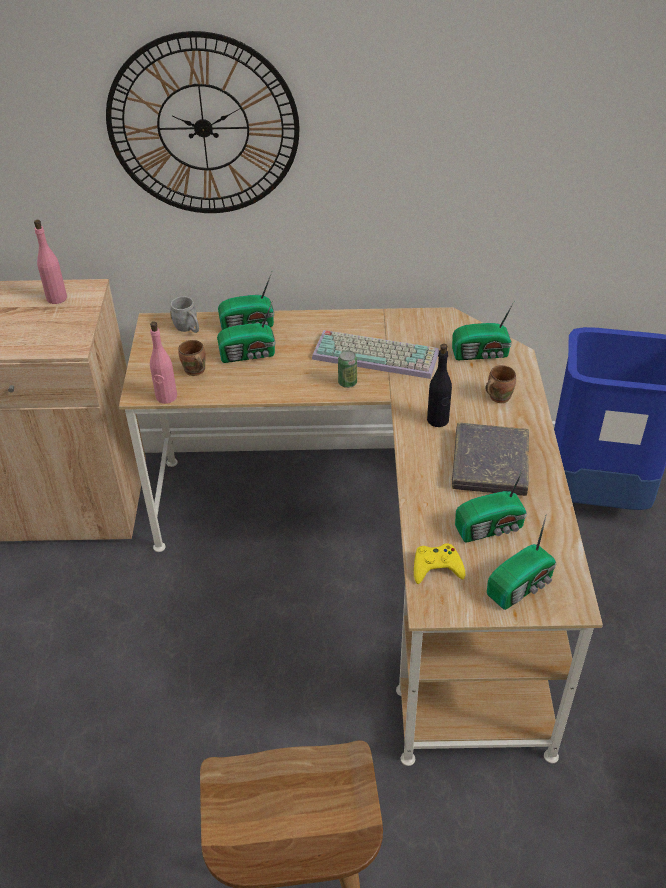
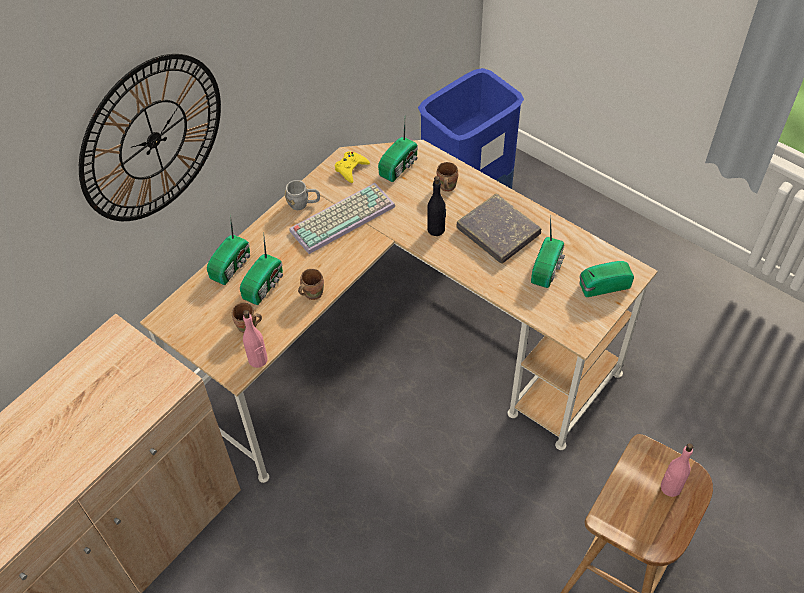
camera: 50 degrees left, 10 degrees up
pink bottle [34,220,67,304] -> pink bottle moved to [661,443,693,497]
grey mug [170,296,199,333] -> grey mug moved to [285,180,320,210]
can [338,350,357,388] -> none
yellow game controller [414,543,465,584] -> yellow game controller moved to [335,151,370,183]
radio [487,514,556,610] -> radio turned 105 degrees counterclockwise [580,261,634,297]
none -> brown mug [298,269,324,300]

